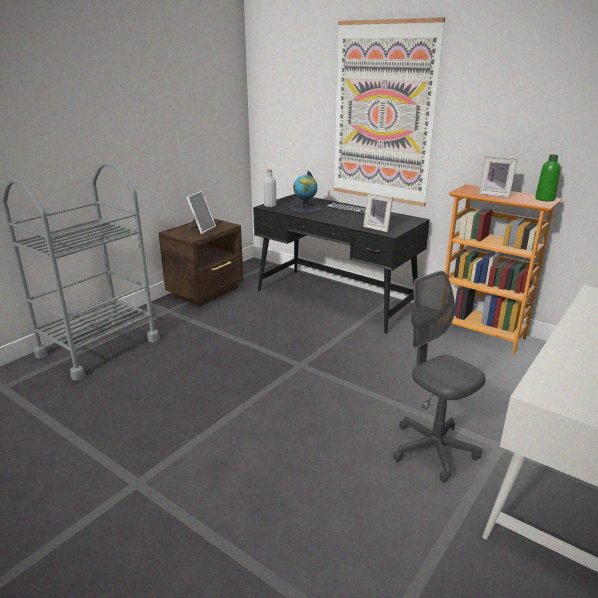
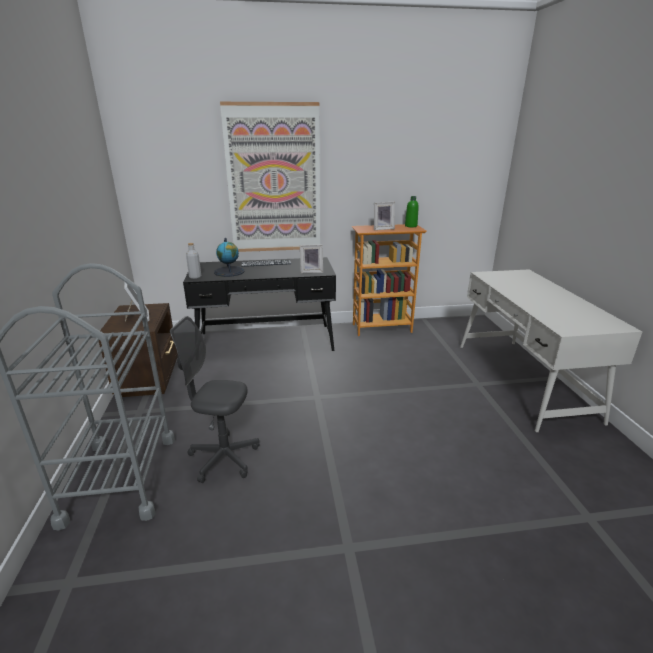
camera: 45 degrees left, 0 degrees up
grey office chair [393,270,485,483] -> grey office chair moved to [170,316,259,483]

